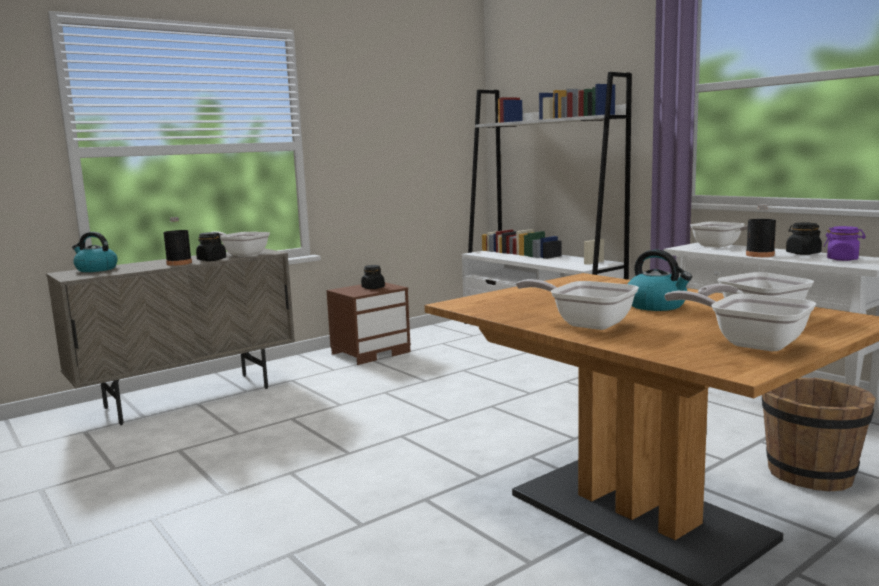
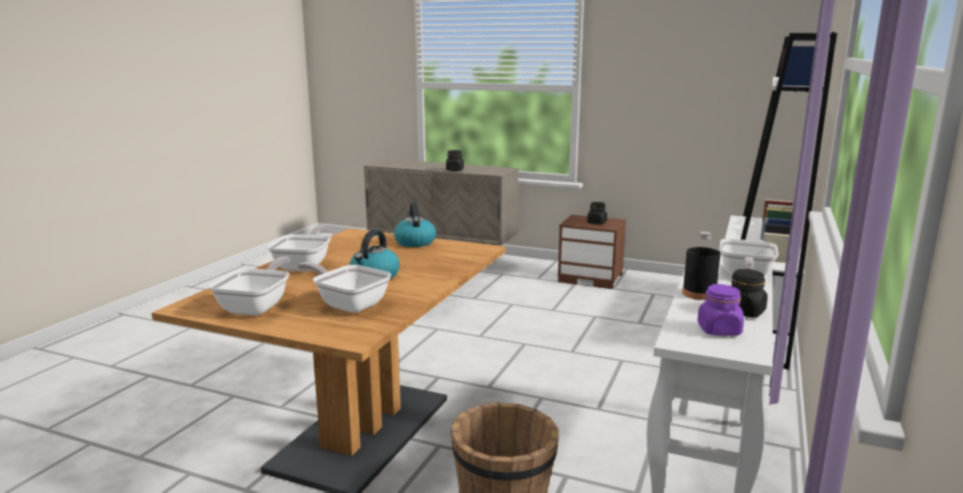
camera: 60 degrees right, 5 degrees up
kettle [72,232,118,272] -> kettle moved to [394,203,436,247]
black bottle [163,217,192,266] -> none
frying pan [214,231,270,256] -> none

